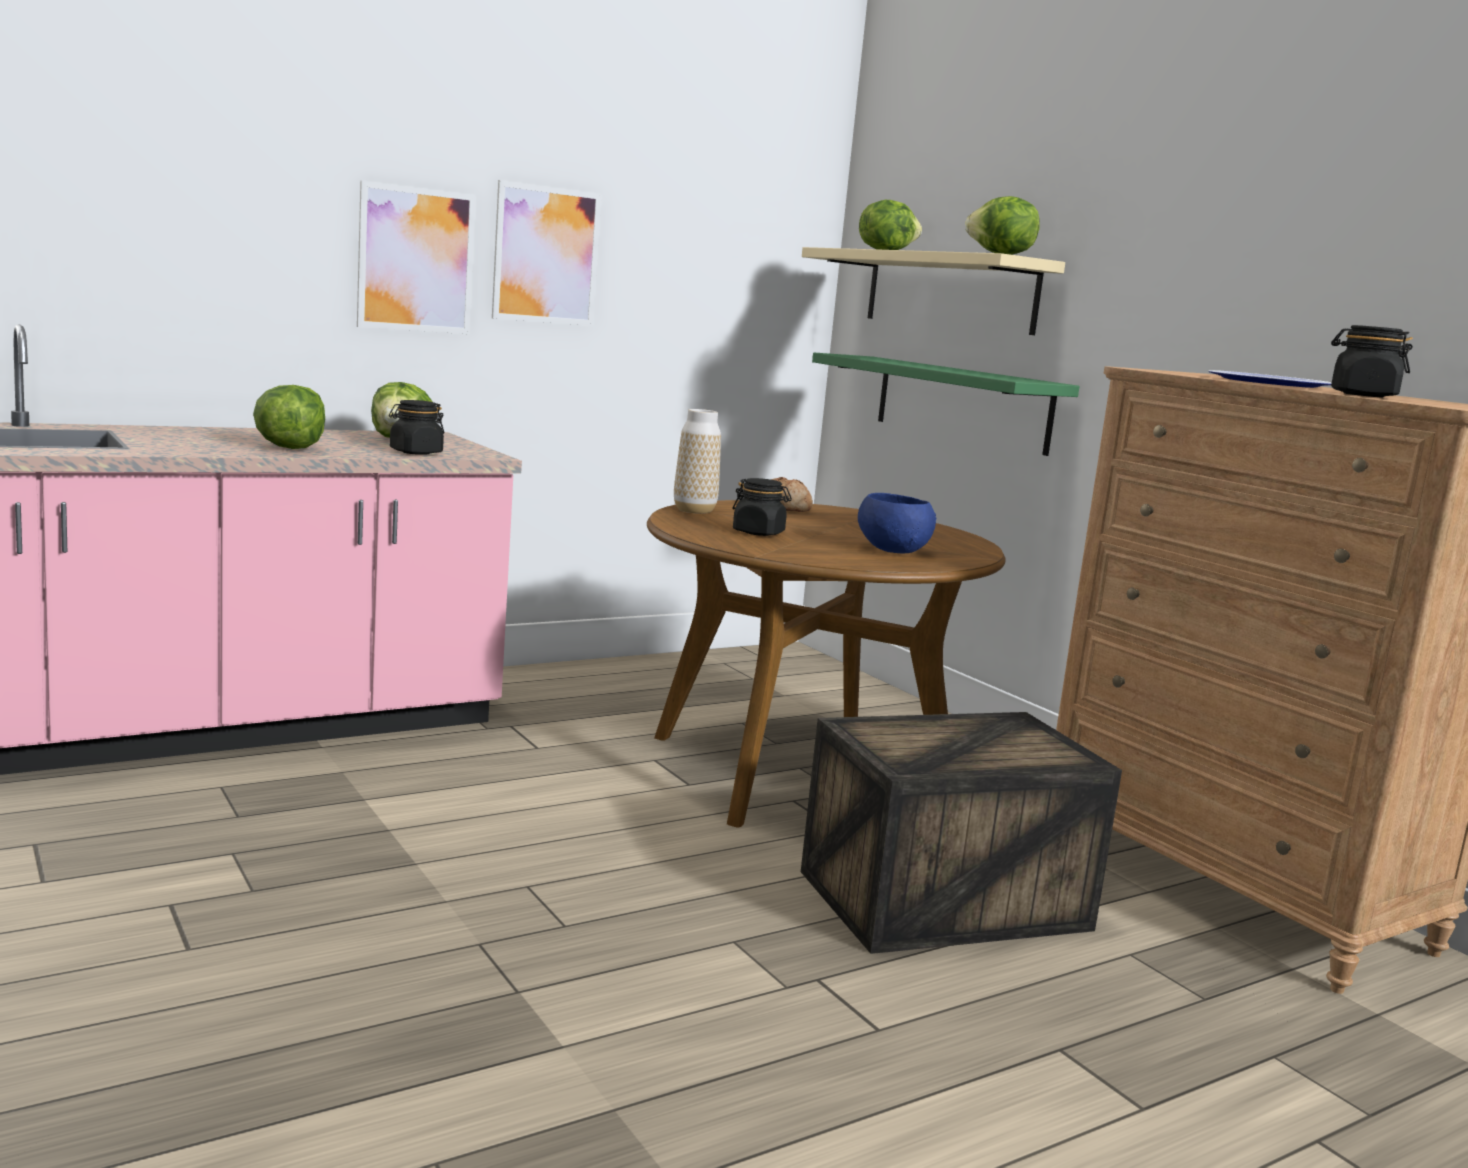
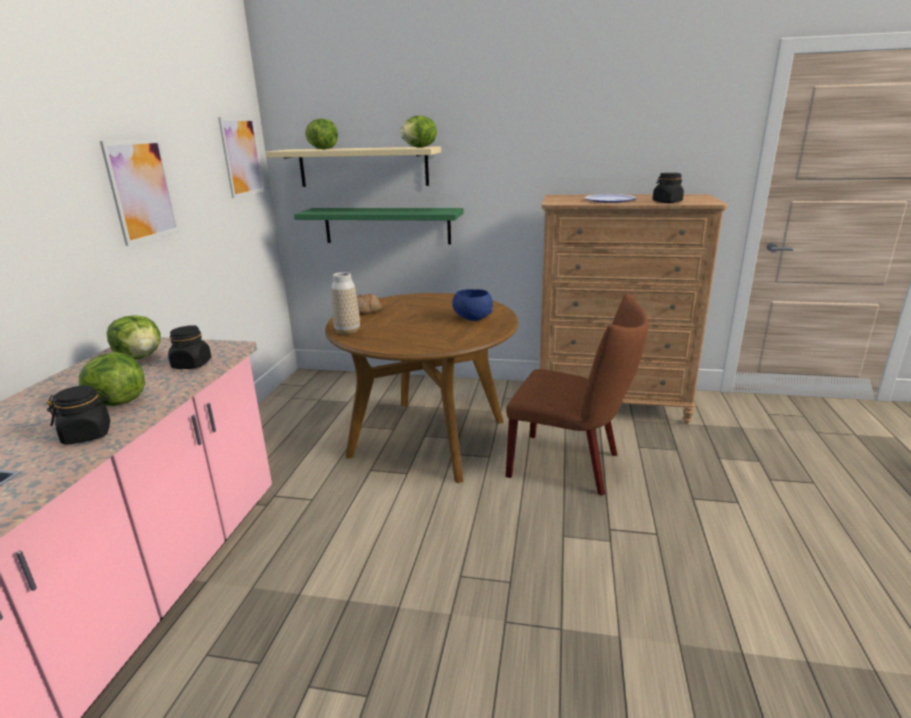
camera: 45 degrees left, 10 degrees up
picture [357,180,476,334] -> picture moved to [218,117,264,198]
black jar [732,478,792,536] -> black jar moved to [47,385,110,445]
crate [801,712,1122,954] -> brown chair [506,293,649,496]

